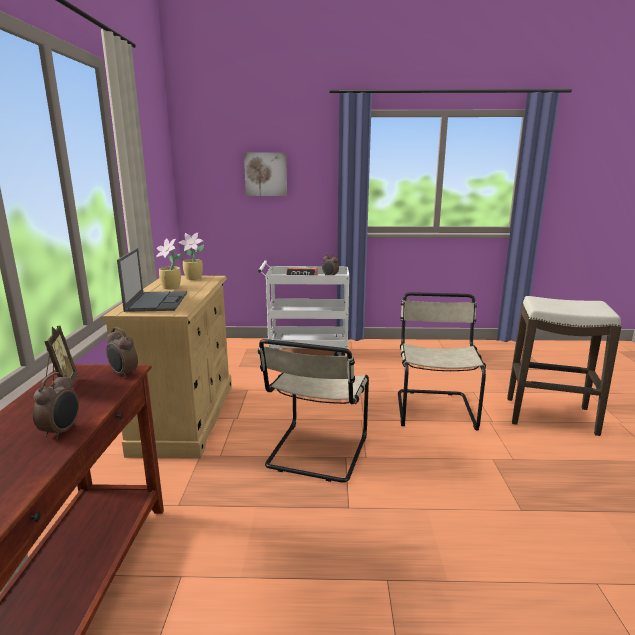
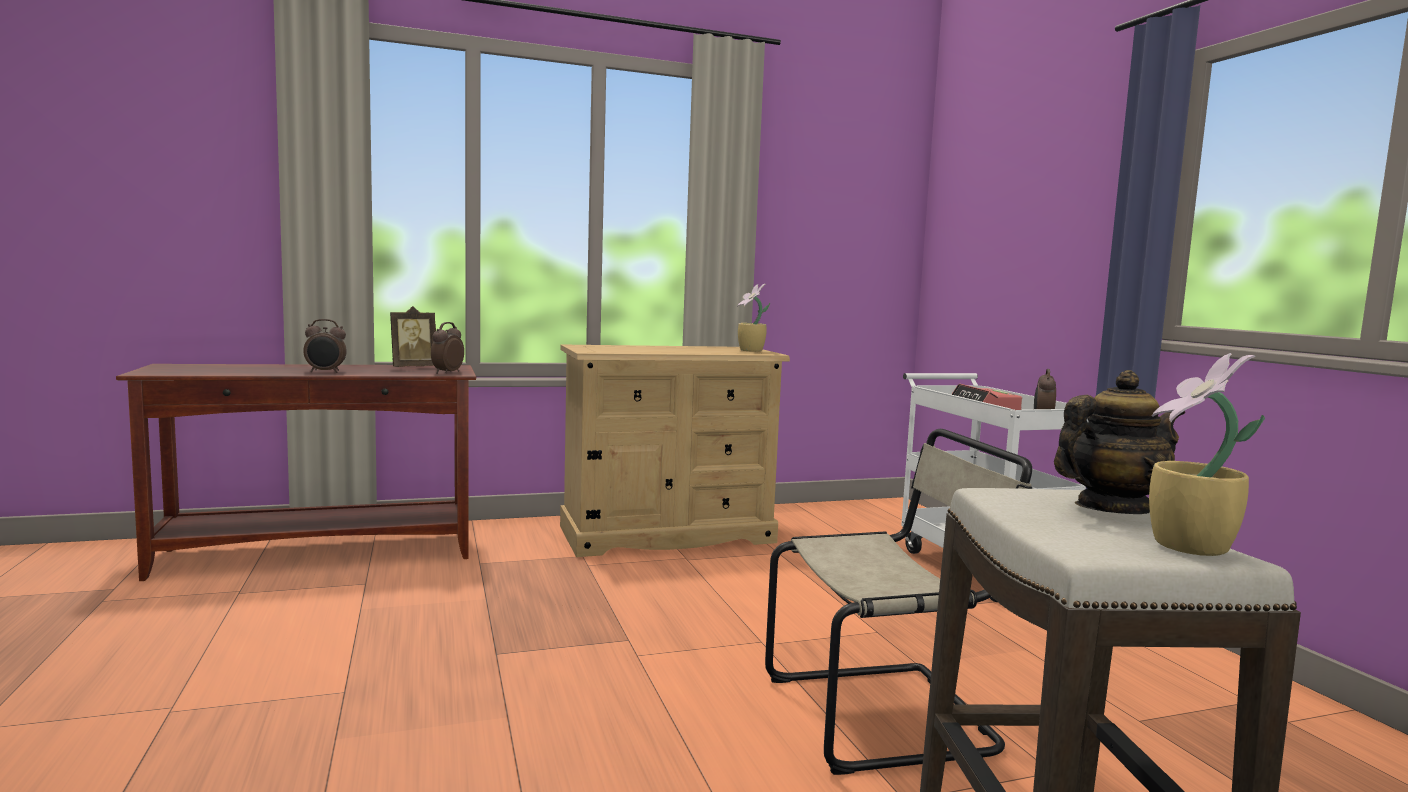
camera: 70 degrees right, 10 degrees down
laptop [117,248,187,312] -> none
potted plant [156,239,182,289] -> potted plant moved to [1149,353,1265,556]
picture [244,152,287,196] -> none
beige chair [258,339,369,483] -> none
none -> teapot [1054,370,1185,514]

